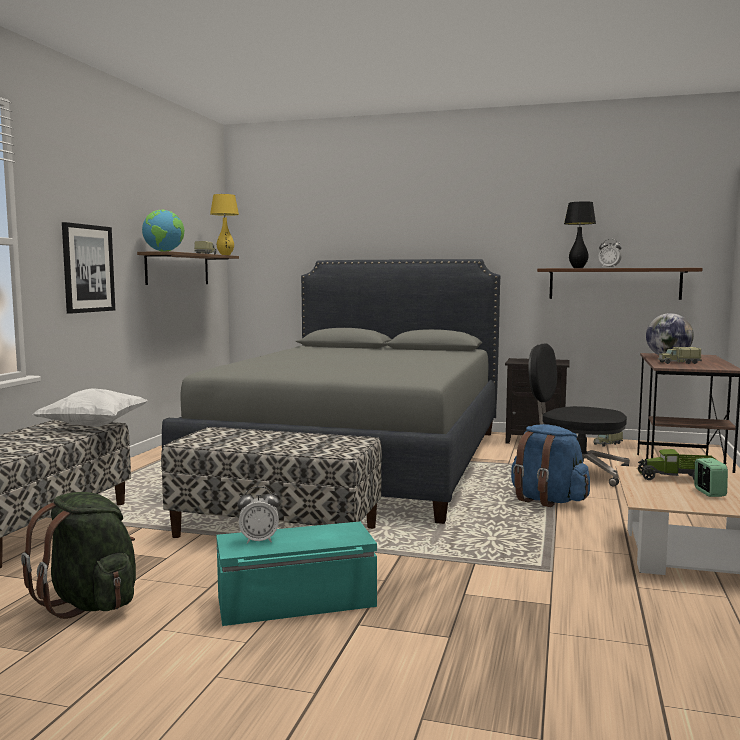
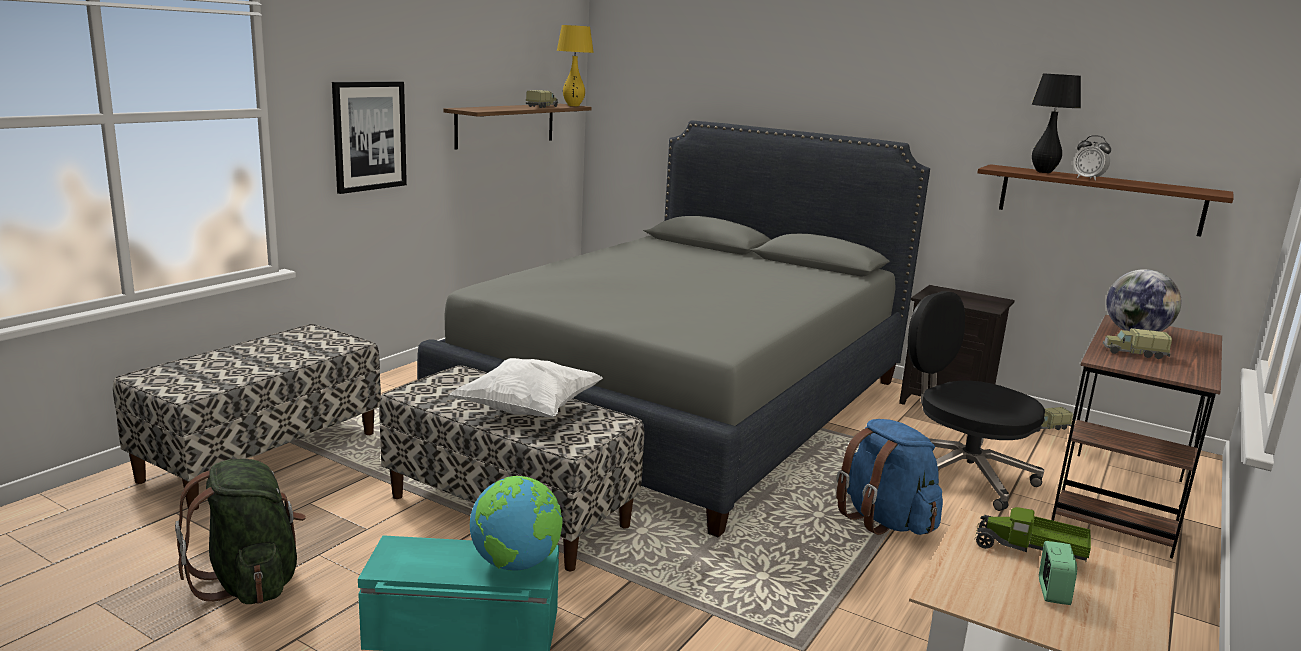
camera: 15 degrees right, 10 degrees up
white pillow [33,388,148,427] -> white pillow moved to [450,358,603,418]
globe [142,210,184,251] -> globe moved to [470,476,563,571]
alarm clock [237,486,280,544] -> none

